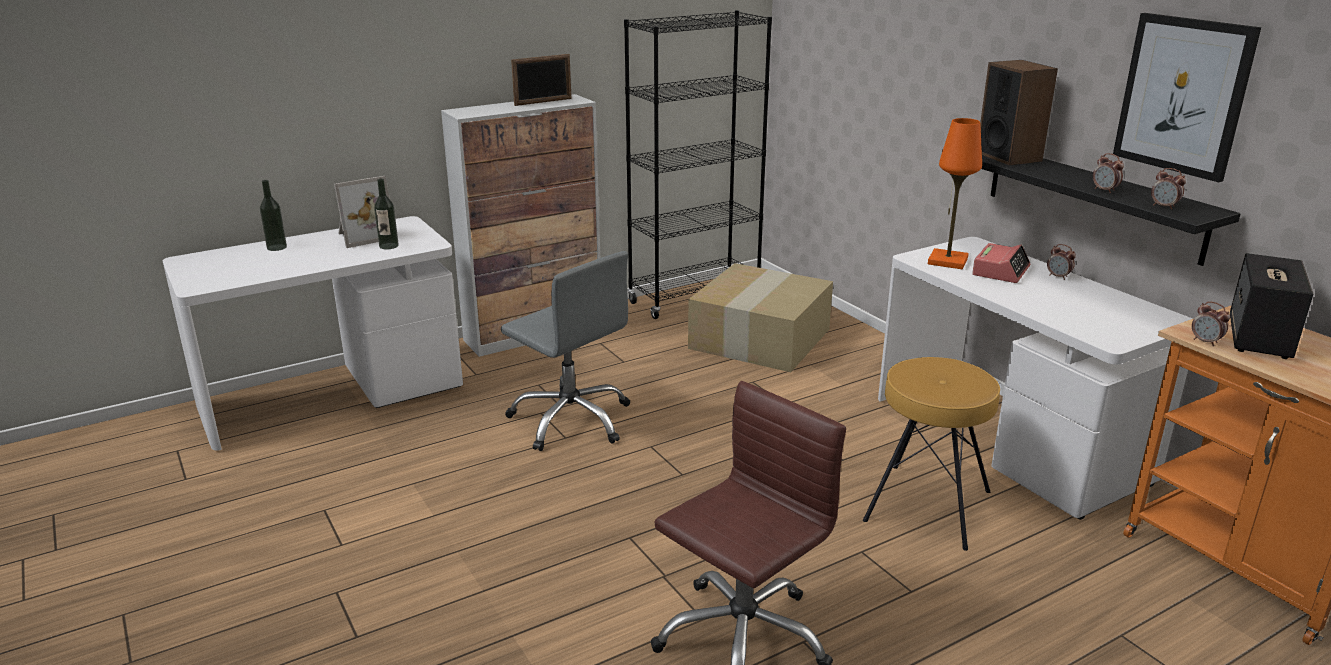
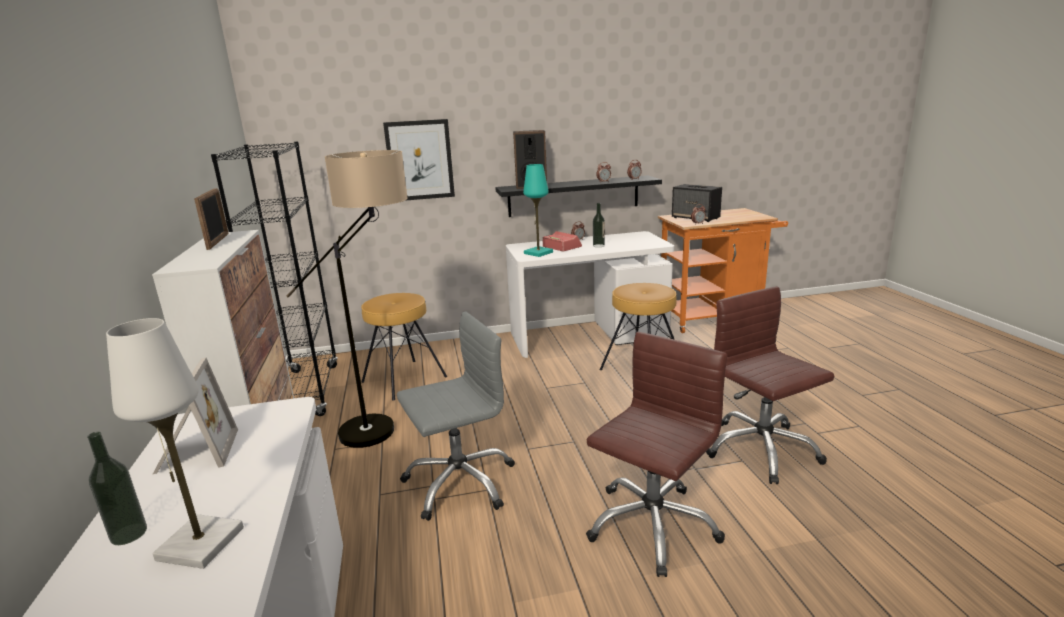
camera: 70 degrees left, 5 degrees down
bottle [374,179,399,249] -> bottle moved to [593,203,605,247]
cardboard box [688,263,833,372] -> brown stool [361,293,447,401]
orange table lamp [928,118,982,269] -> turquoise table lamp [523,164,553,257]
picture [1113,13,1261,182] -> picture moved to [383,119,455,201]
none -> white table lamp [106,318,244,569]
none -> floor lamp [287,150,408,448]
none -> brown office chair [586,332,727,577]

